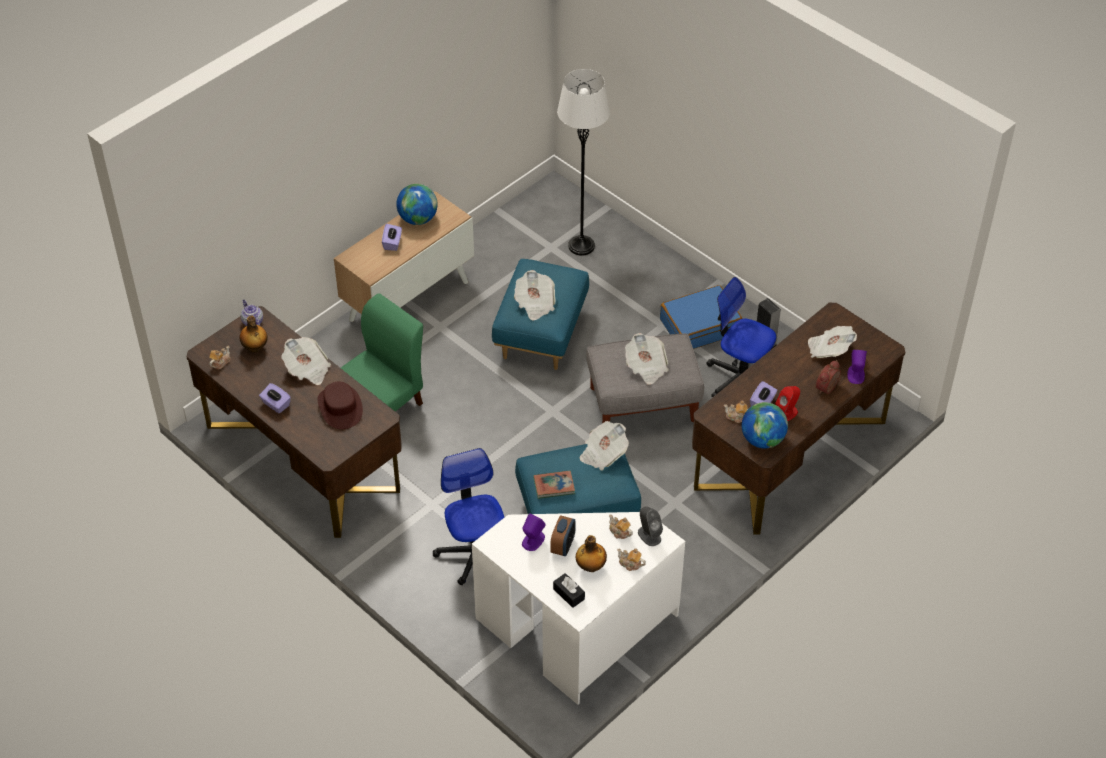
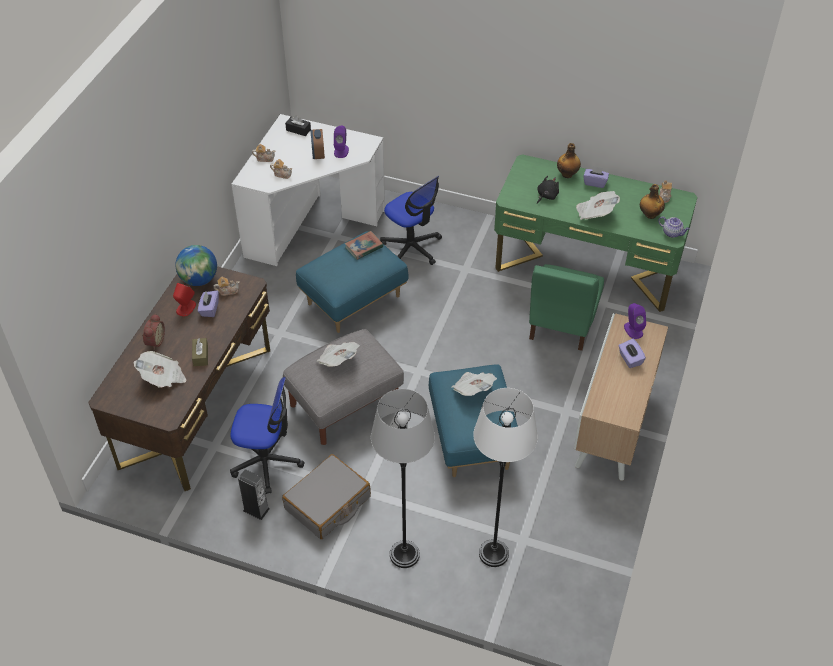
camera: 155 degrees right, 0 degrees up
brown desk [187,306,402,538] -> green desk [494,154,697,312]
brown hat [317,382,363,429] -> black plush toy [537,176,559,204]
globe [396,184,438,225] -> none
bottle [576,535,607,572] -> bottle moved to [557,143,581,178]
newspaper [580,421,629,471] -> none
grey speaker [638,507,663,546] -> none
blue suitcase [660,285,742,349] -> grey suitcase [282,454,371,539]
purple speaker [847,350,867,384] -> purple speaker moved to [624,303,646,339]
none -> brown tissue box [192,338,208,366]
none -> grey floor lamp [371,389,435,568]

